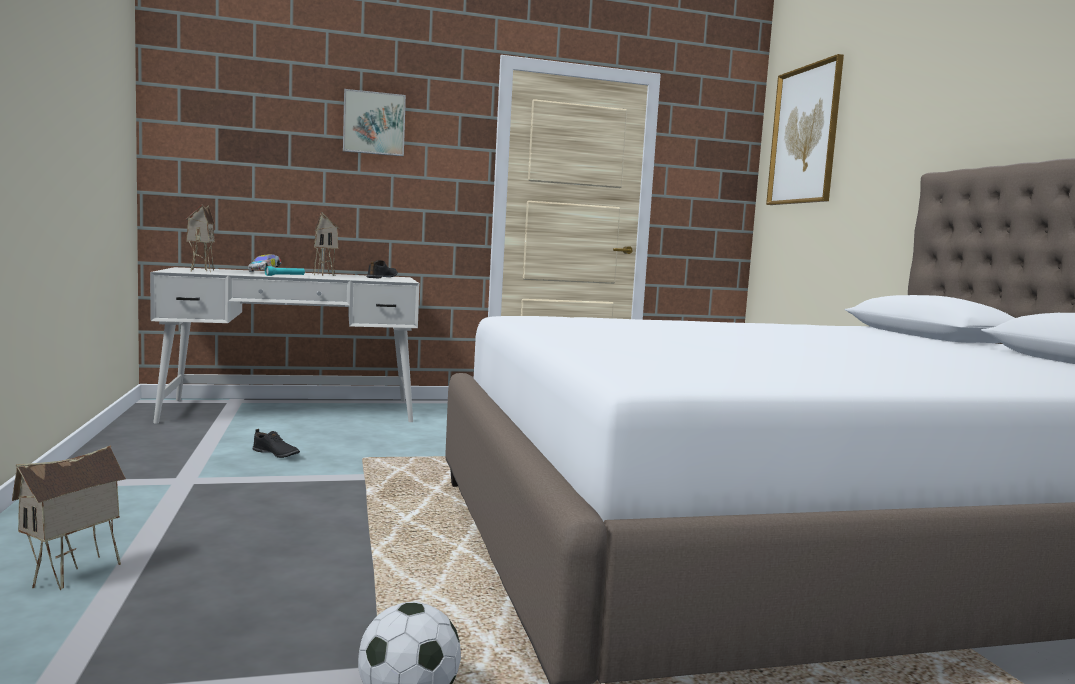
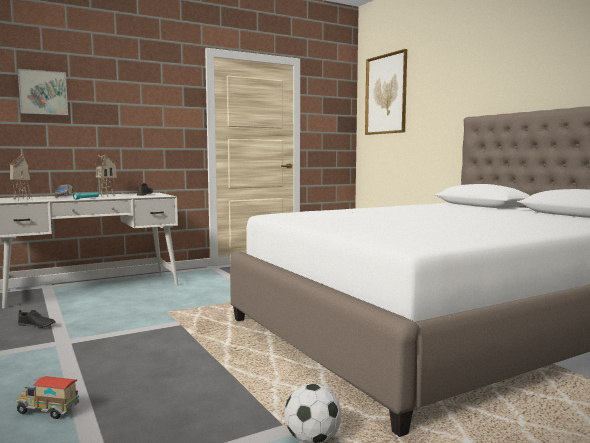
camera: 15 degrees left, 0 degrees up
toy house [12,445,126,590] -> toy truck [14,376,80,419]
black shoe [253,429,300,458] -> black shoe moved to [18,310,56,328]
picture [343,89,406,156] -> picture moved to [18,69,68,115]

